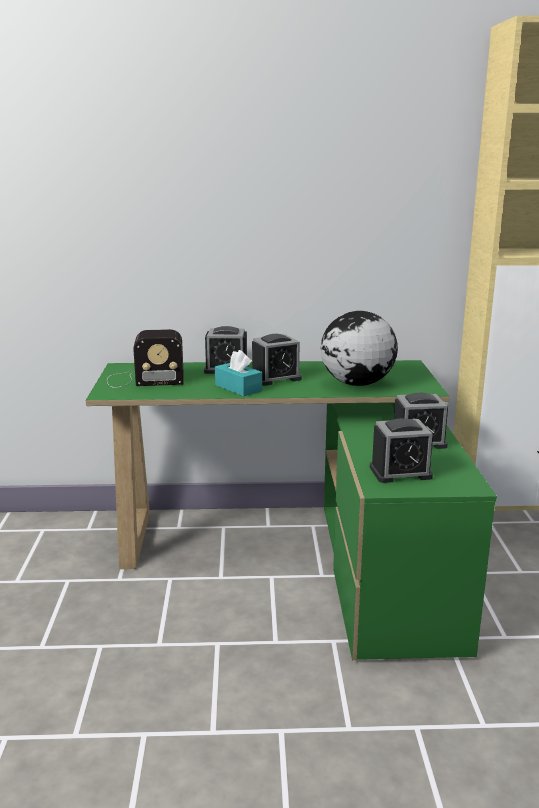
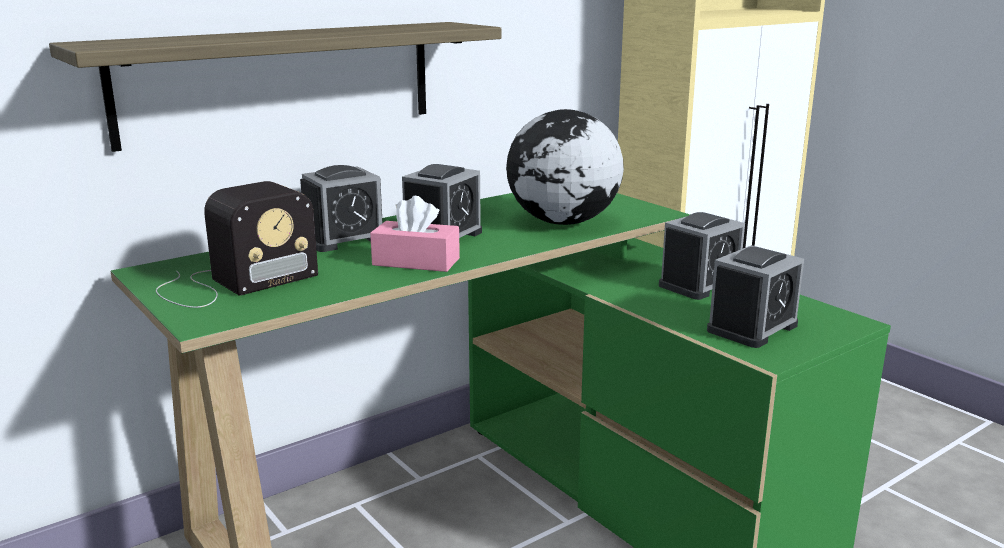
camera: 35 degrees left, 0 degrees up
turquoise tissue box [215,350,262,396] -> pink tissue box [370,196,460,272]
none -> shelf [49,22,501,152]

